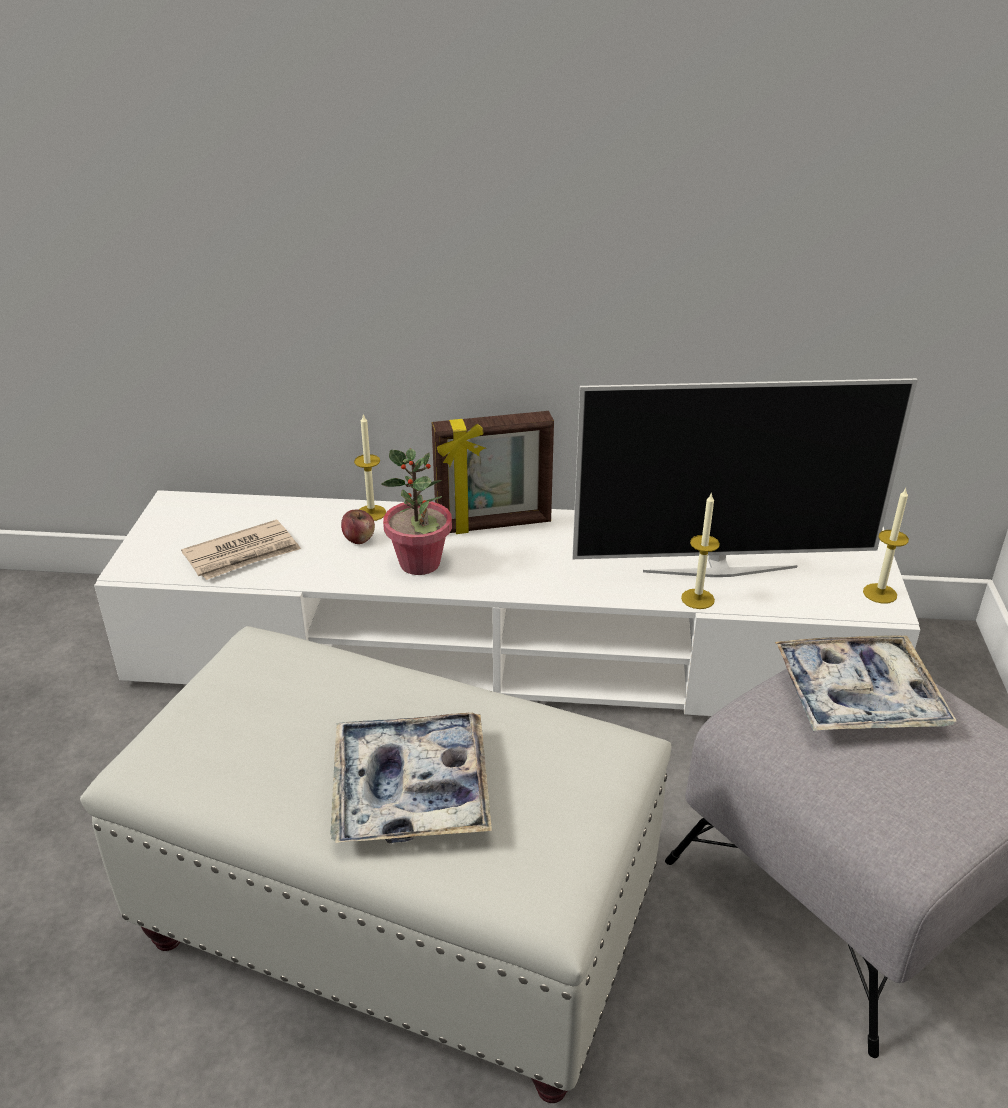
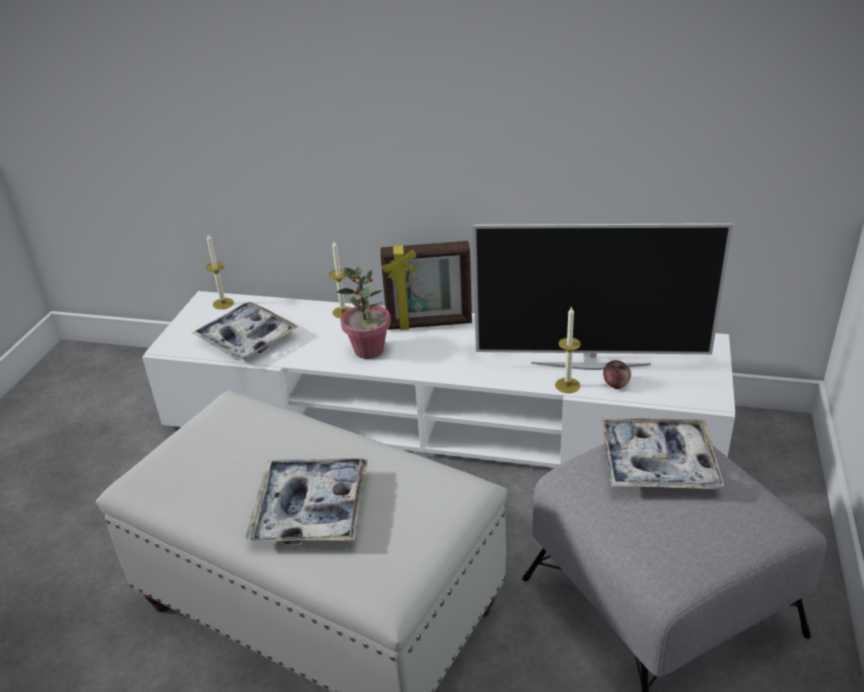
camera: 10 degrees right, 0 degrees up
newspaper [181,520,301,580] -> tray [192,302,299,361]
apple [341,510,375,544] -> apple moved to [603,360,631,389]
candle [863,488,909,604] -> candle moved to [206,234,234,309]

